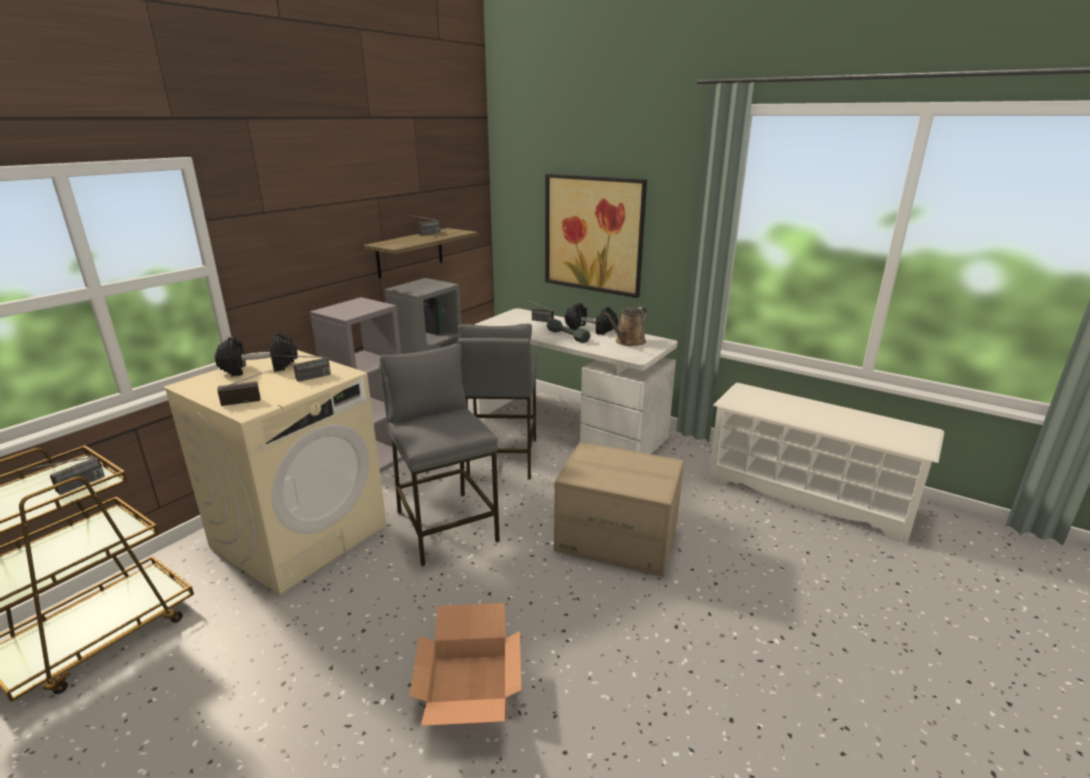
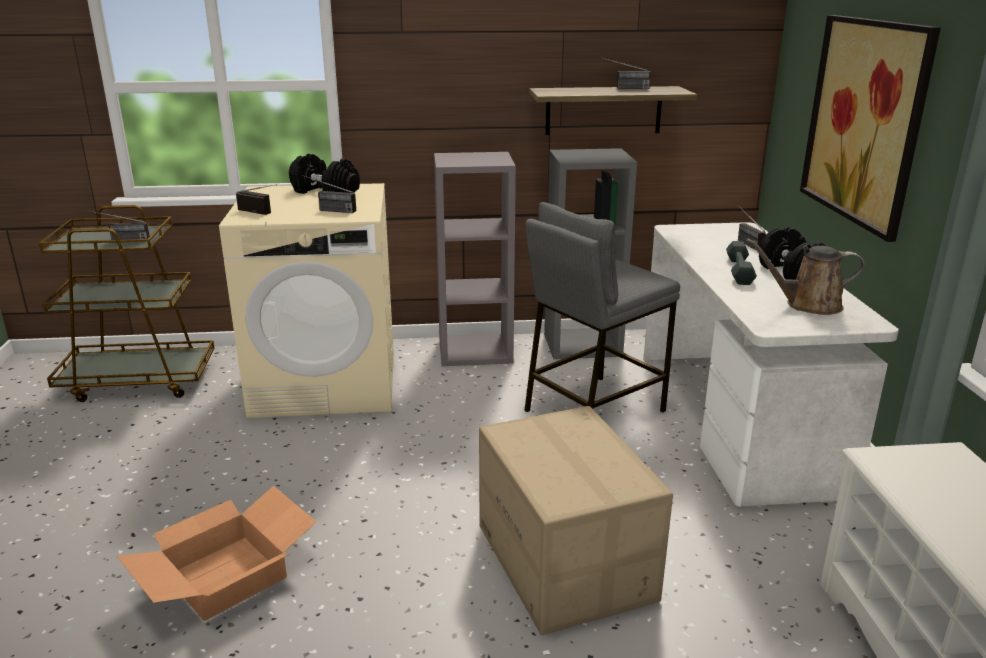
camera: 50 degrees right, 0 degrees up
grey stool [379,343,500,566] -> none

